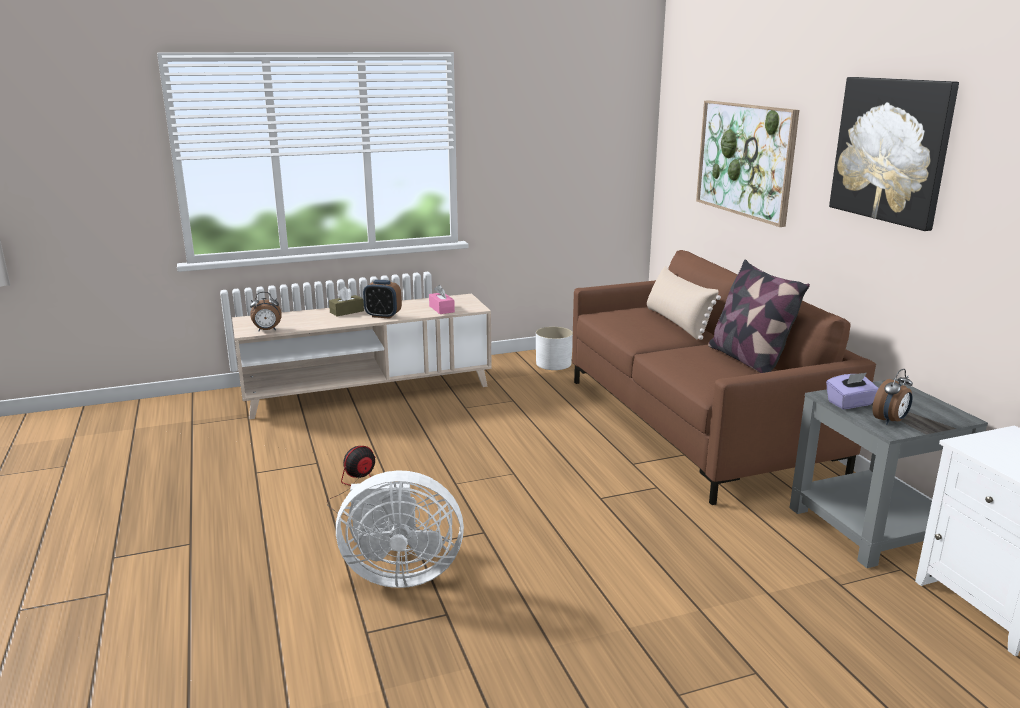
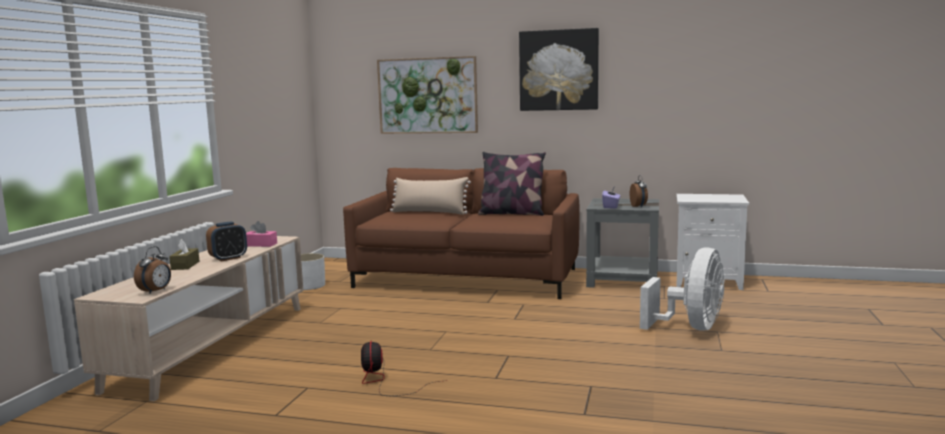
camera: 55 degrees left, 10 degrees down
white fan [336,470,464,588] -> white fan moved to [640,247,725,331]

